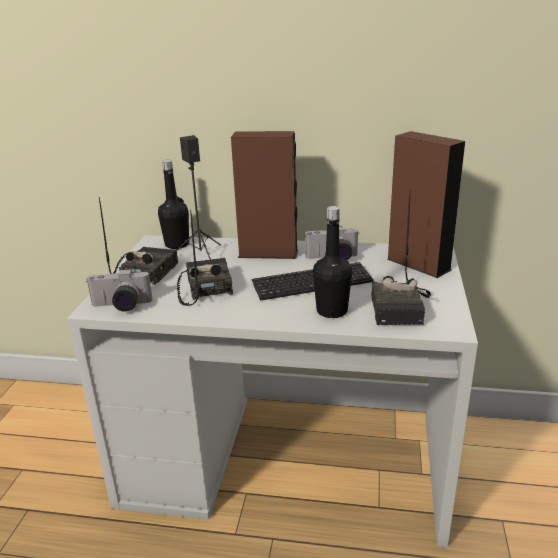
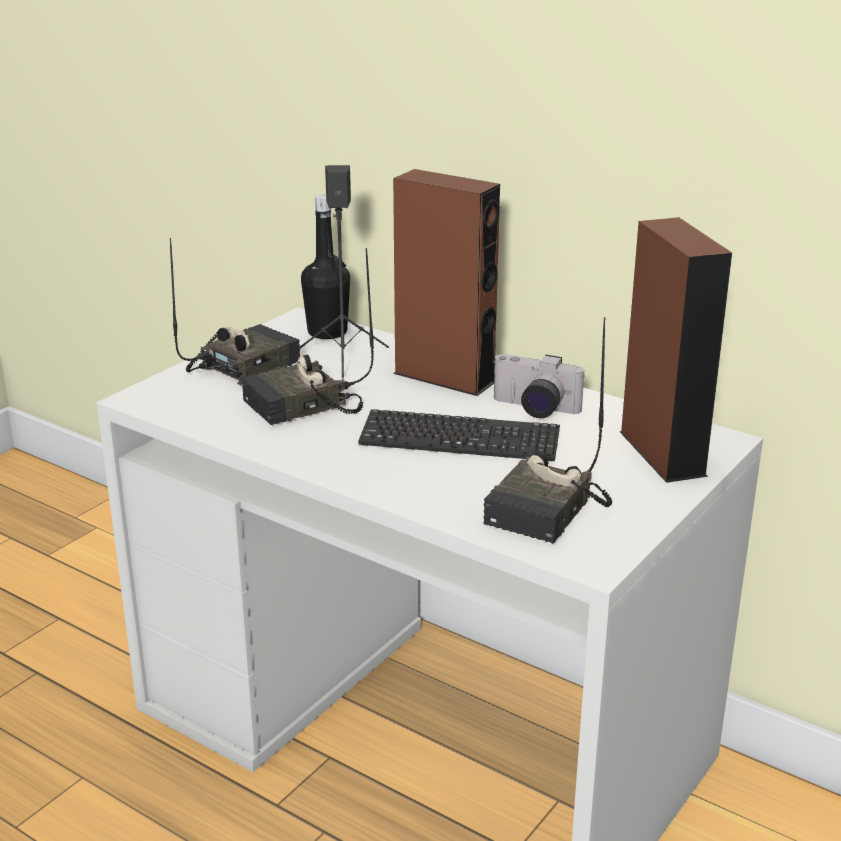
camera: 25 degrees right, 0 degrees up
camera [86,269,153,312] -> none
radio [177,210,233,306] -> radio turned 135 degrees counterclockwise [242,248,374,425]
black bottle [313,206,352,318] -> none

